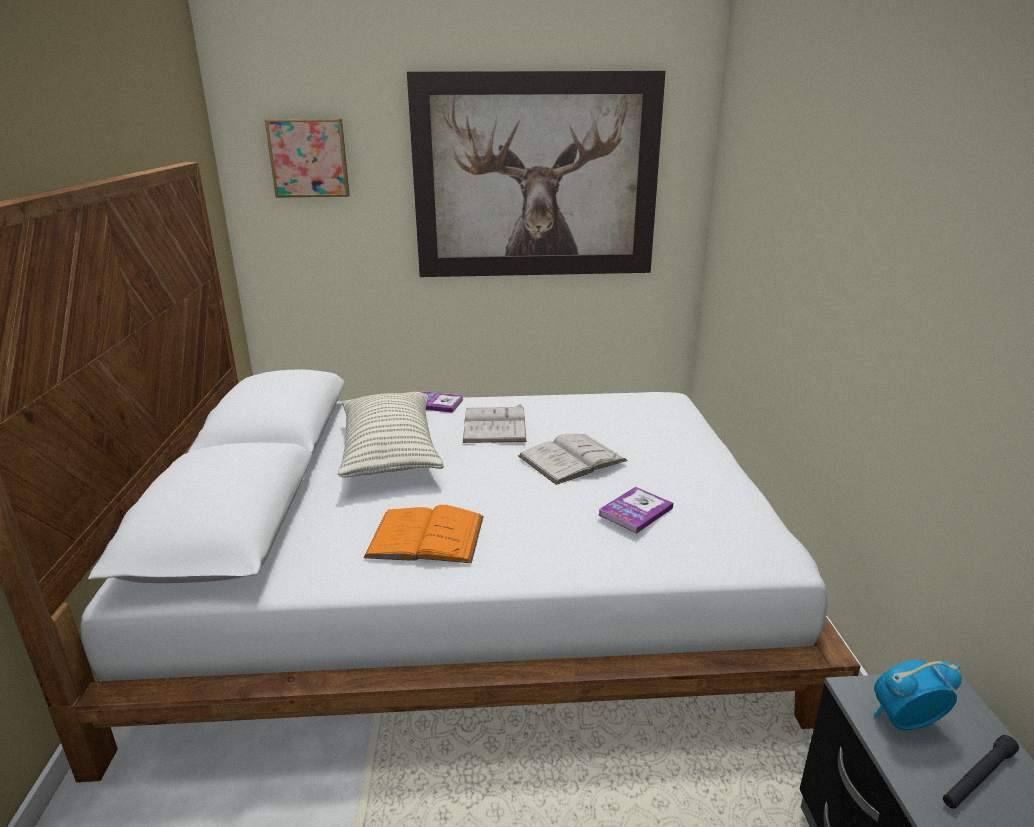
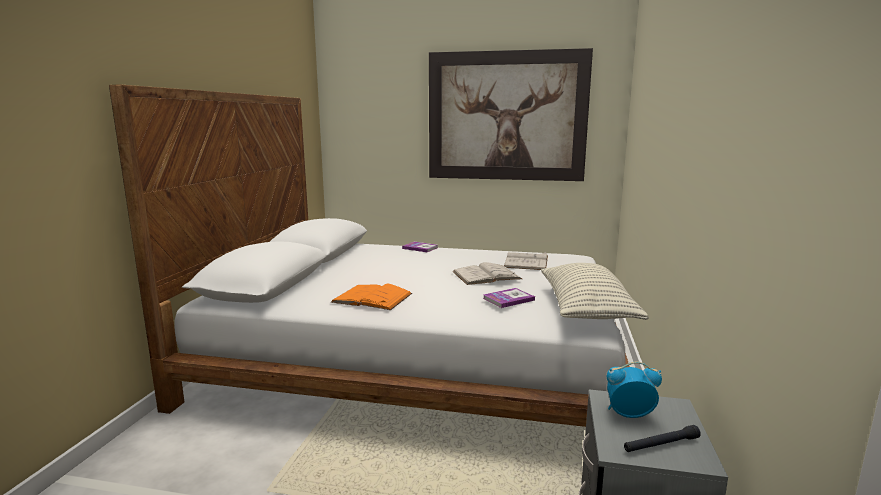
camera: 15 degrees right, 10 degrees down
picture [265,119,350,198] -> none
pillow [338,392,444,477] -> pillow moved to [541,263,649,320]
white book [463,404,527,443] -> white book moved to [504,252,548,270]

